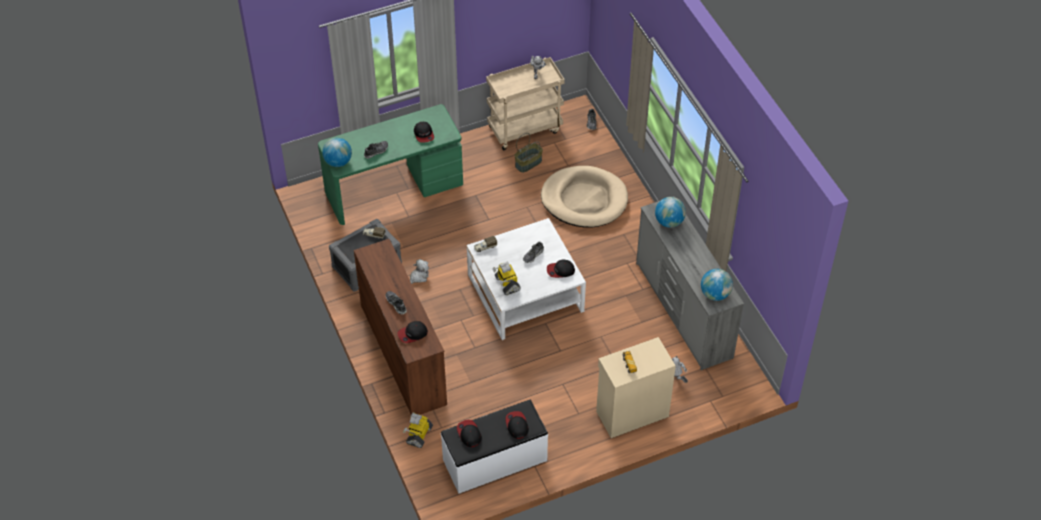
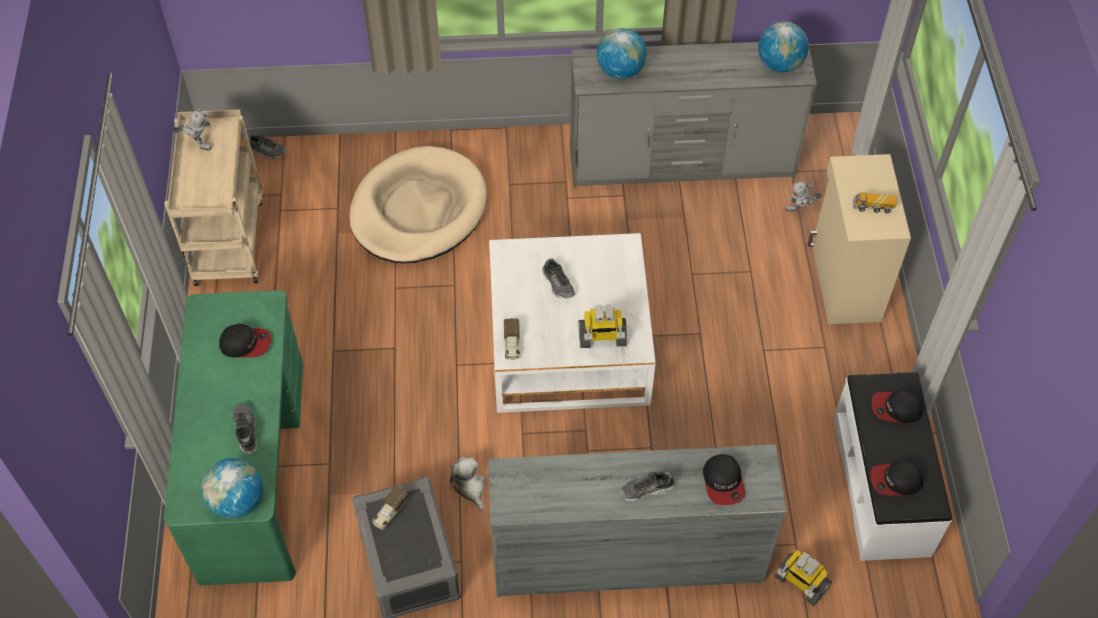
camera: 70 degrees left, 5 degrees up
brown dresser [354,239,447,415] -> grey dresser [488,444,787,597]
basket [514,133,543,173] -> none
cap [547,259,575,278] -> none

